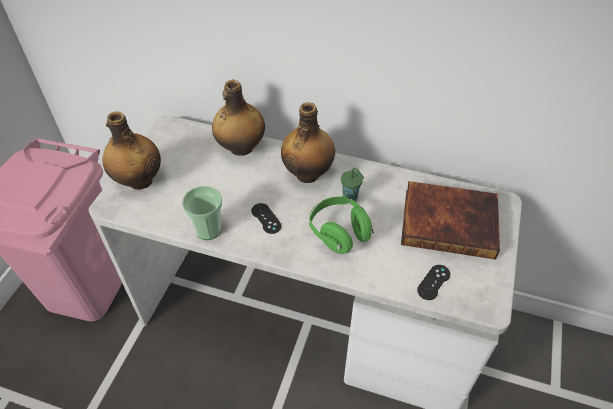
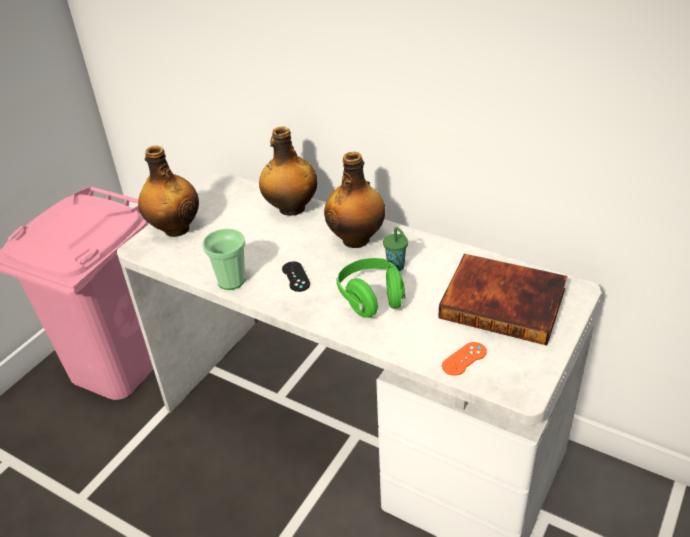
camera: 15 degrees right, 10 degrees down
black game controller [417,265,450,300] -> orange game controller [442,342,487,376]

